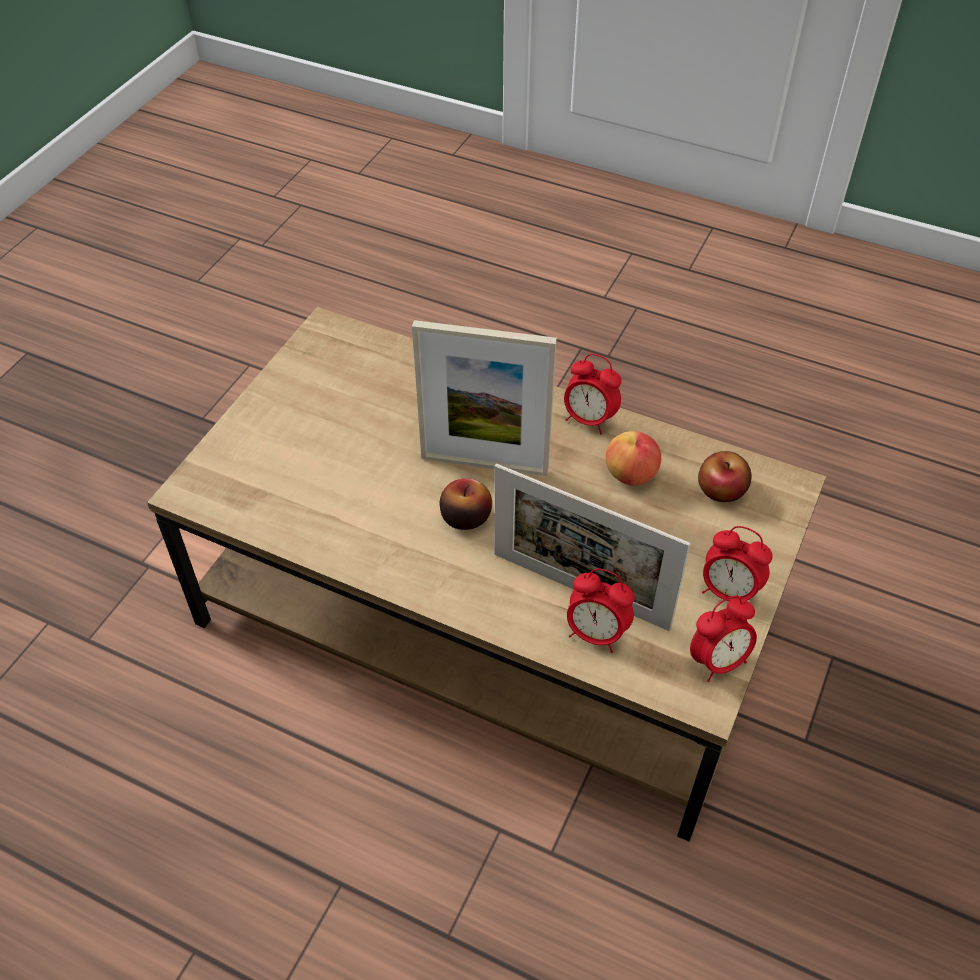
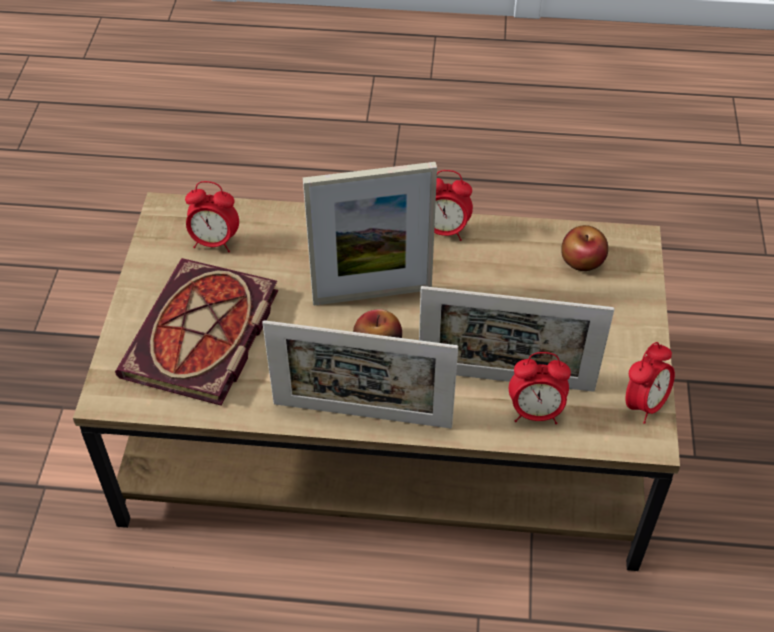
camera: 20 degrees left, 0 degrees up
apple [606,431,661,486] -> none
alarm clock [702,526,773,601] -> alarm clock moved to [185,181,239,252]
none -> book [115,258,278,406]
none -> picture frame [262,320,458,429]

